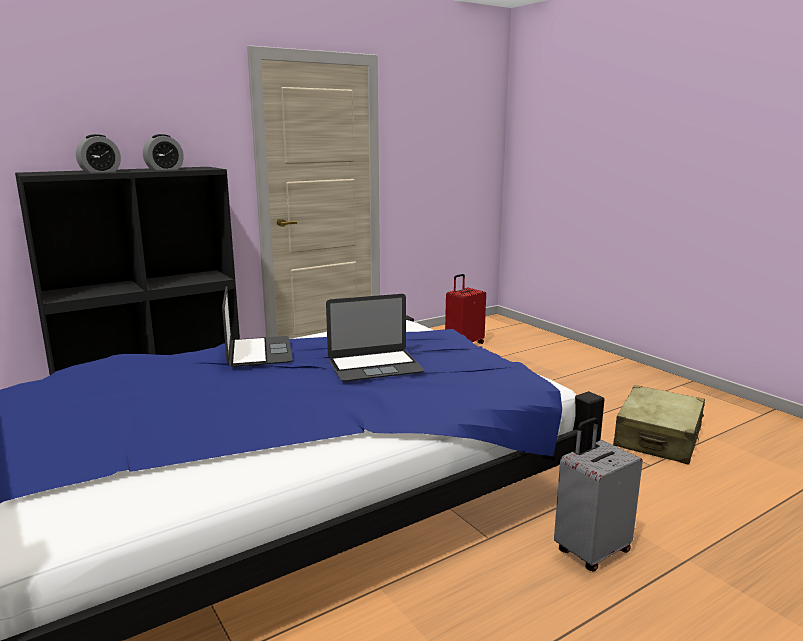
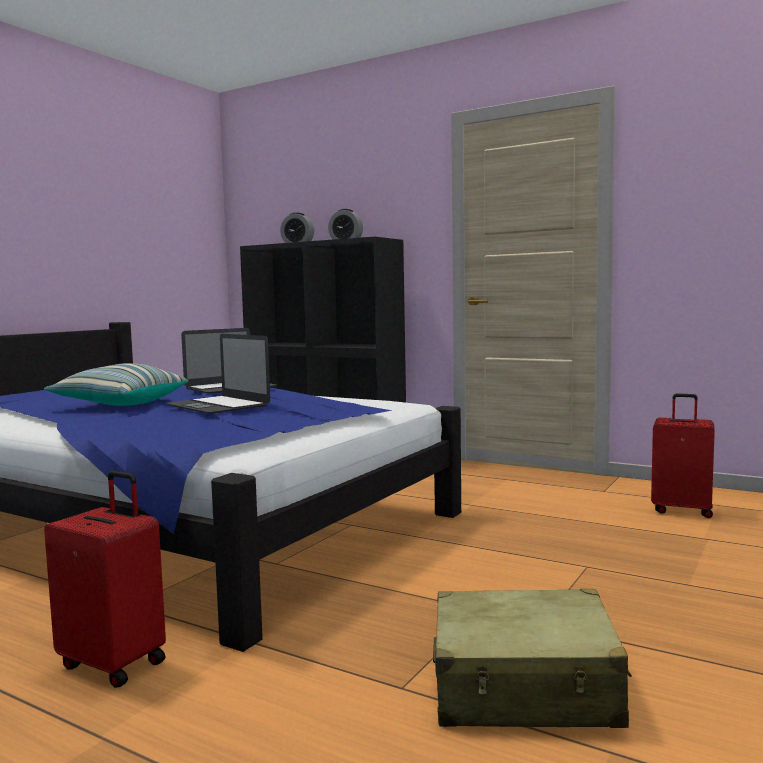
camera: 65 degrees right, 10 degrees down
grey suitcase [554,418,643,572] -> red suitcase [44,471,166,688]
none -> pillow [44,363,188,406]

